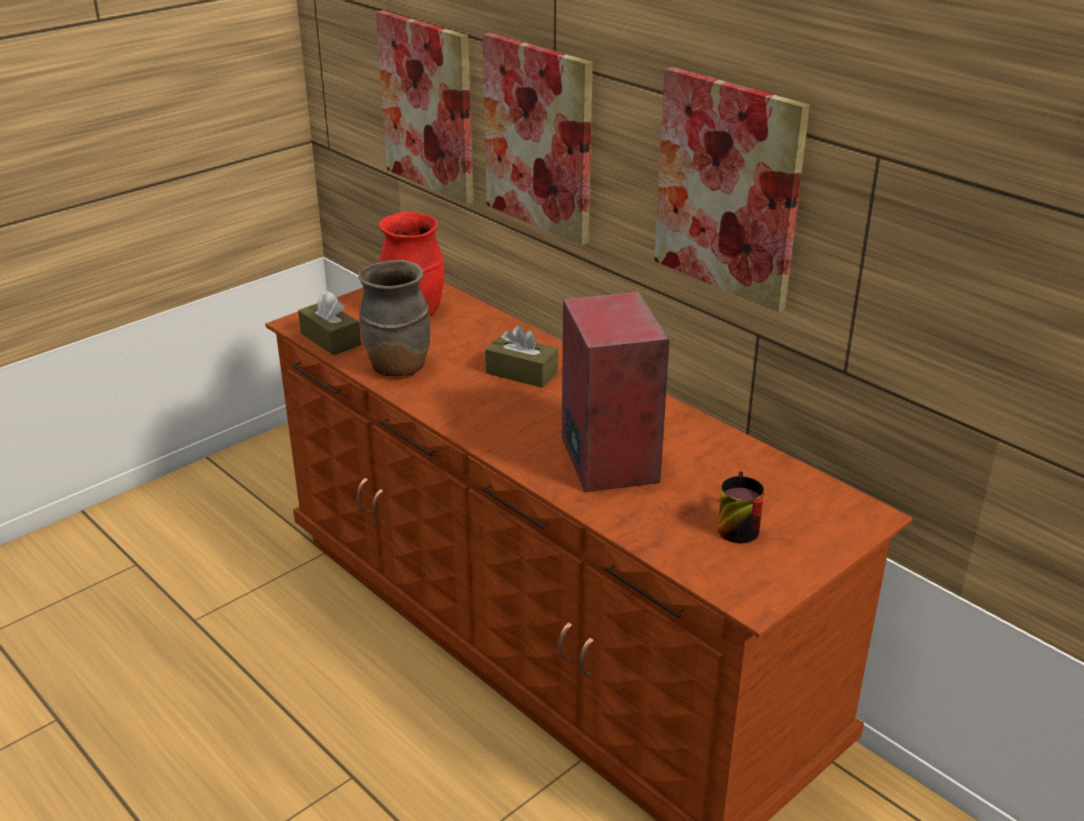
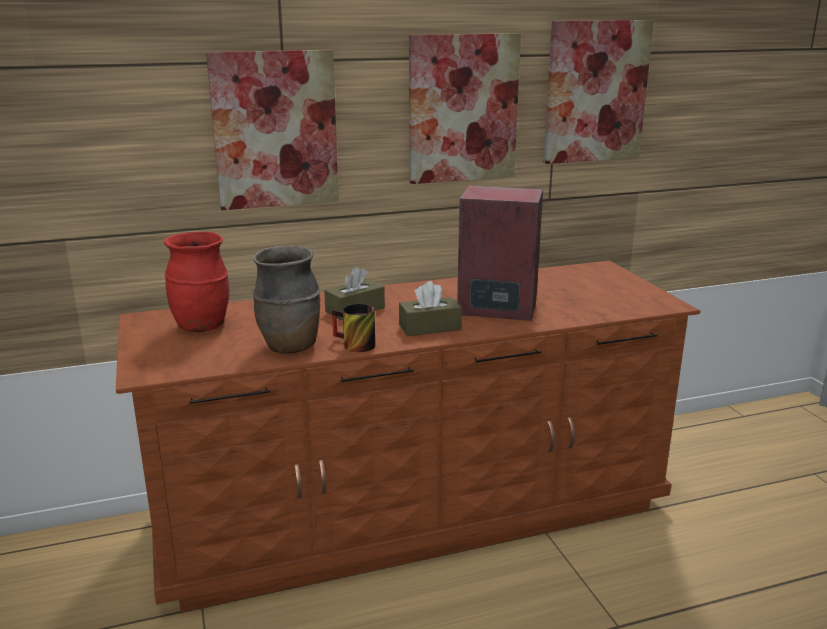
camera: 65 degrees left, 10 degrees down
brown tissue box [298,291,361,355] -> brown tissue box moved to [399,281,462,336]
picture [376,10,474,204] -> picture moved to [543,20,654,164]
mug [717,471,764,543] -> mug moved to [332,304,375,352]

